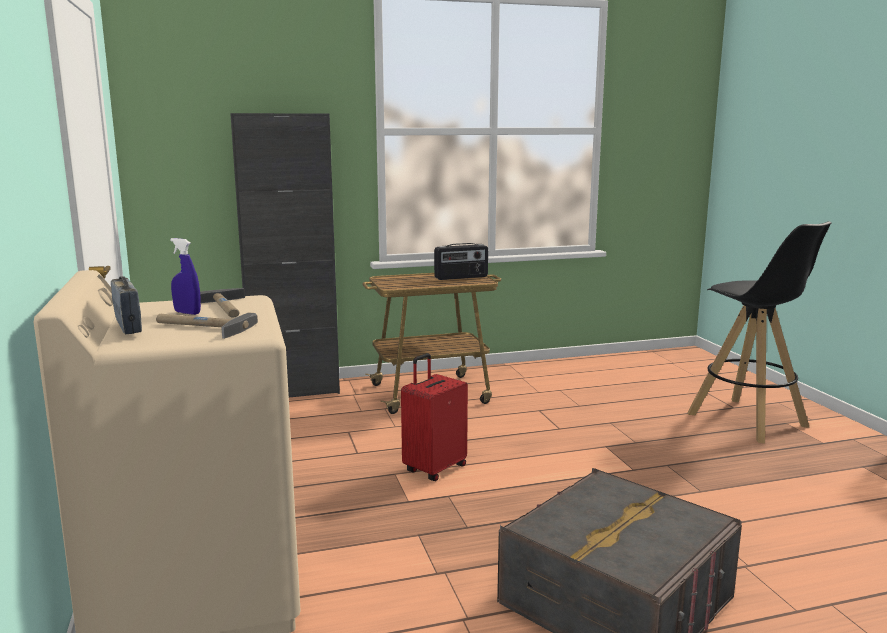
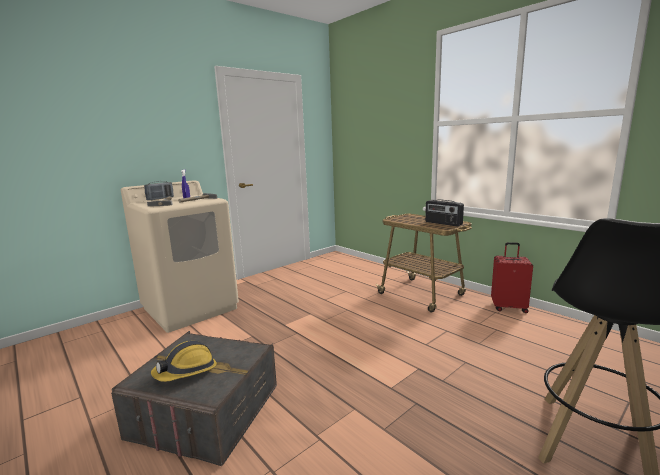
camera: 65 degrees right, 0 degrees up
black cabinet [230,113,340,397] -> none
red suitcase [401,353,468,481] -> red suitcase moved to [491,242,533,313]
none -> hard hat [151,341,217,382]

